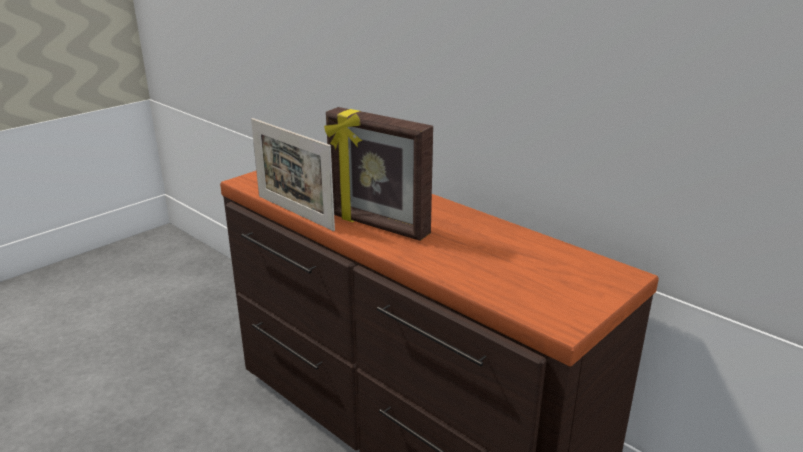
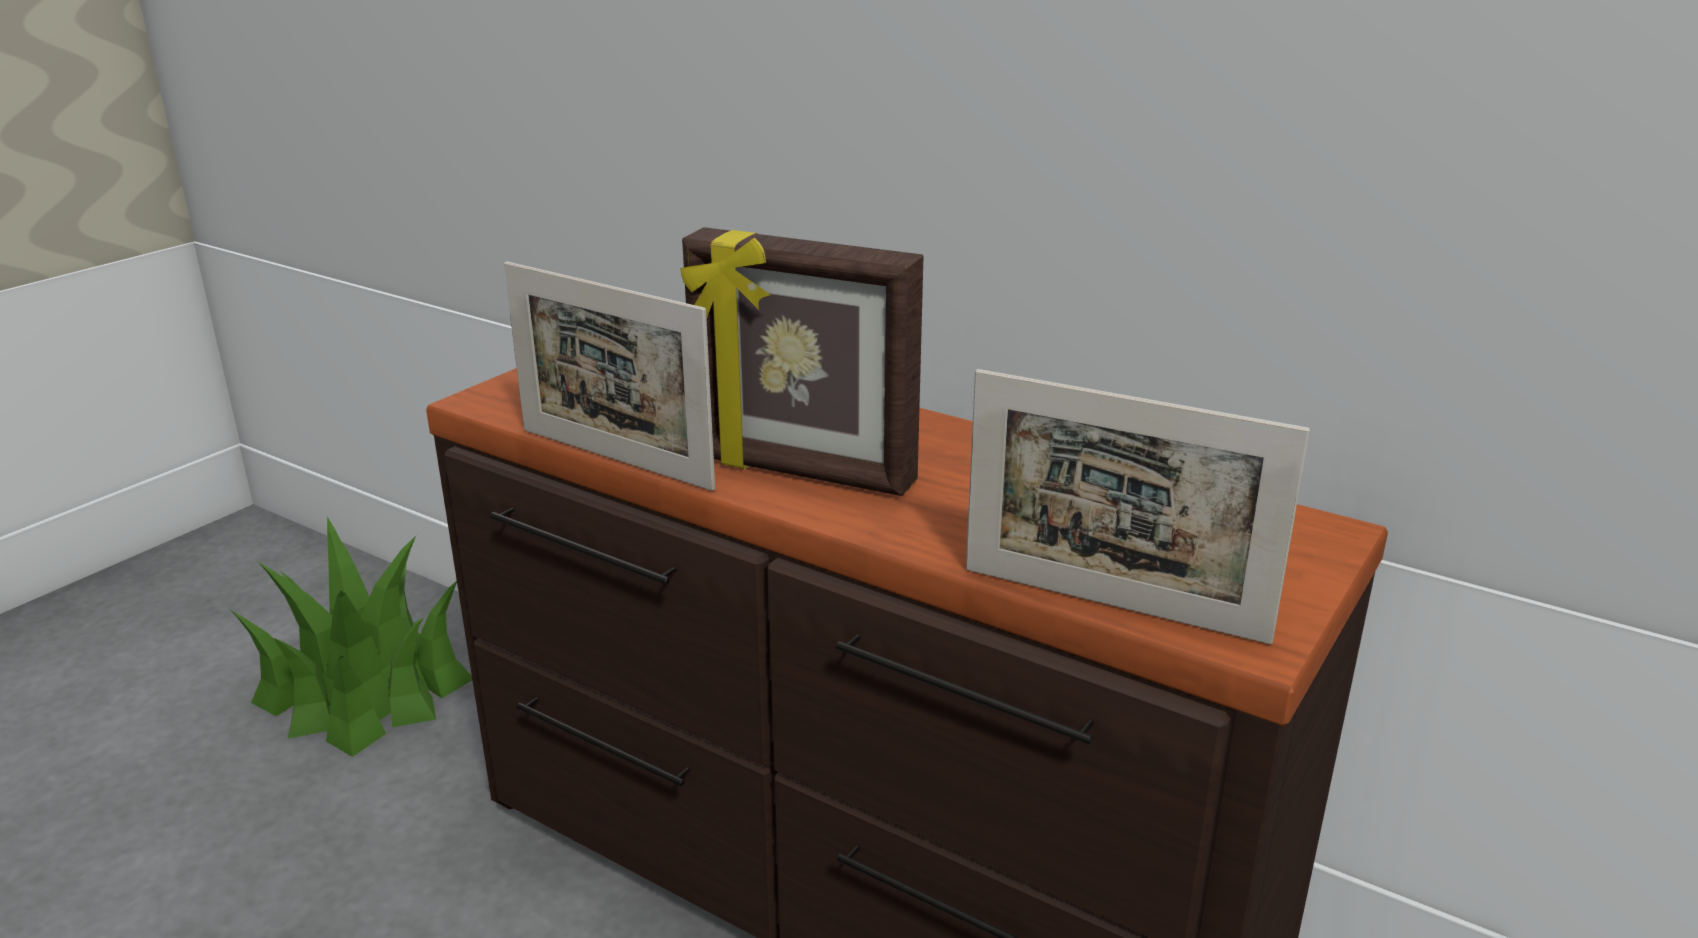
camera: 10 degrees left, 0 degrees up
none -> potted plant [231,517,472,757]
none -> picture frame [966,369,1310,645]

